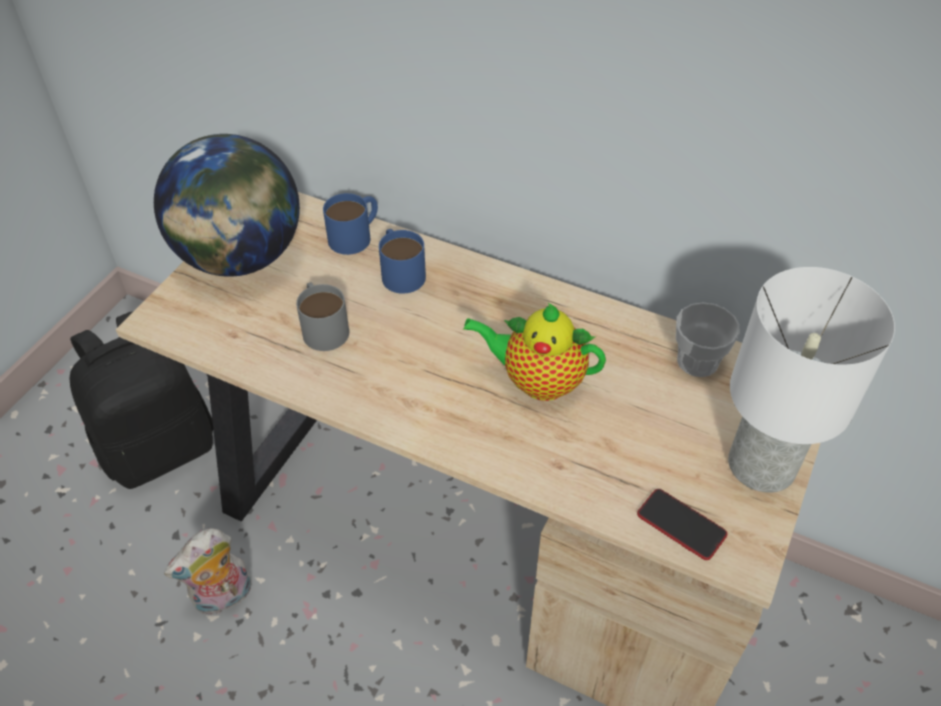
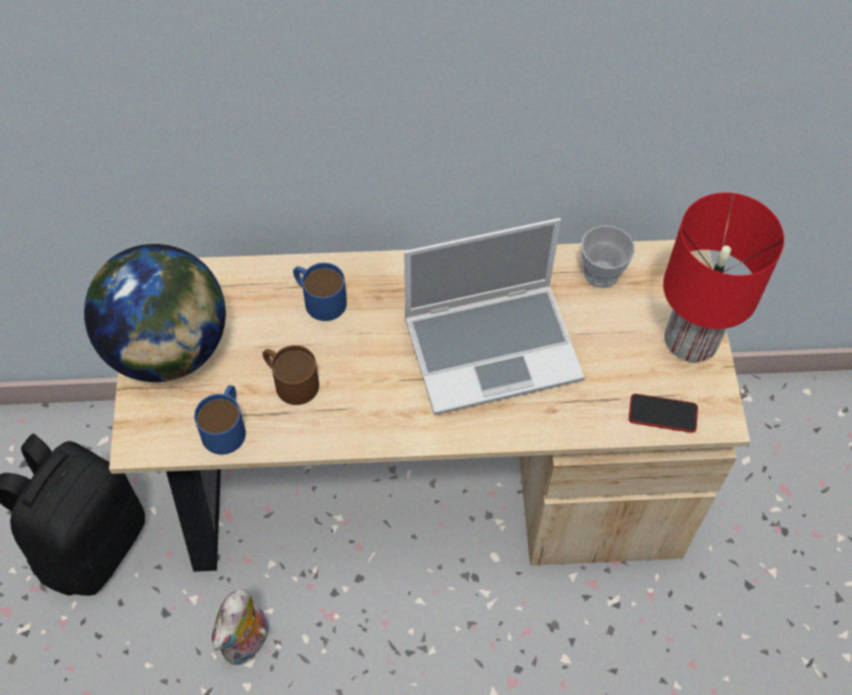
camera: 30 degrees left, 10 degrees up
grey mug [296,282,349,351] -> brown mug [262,345,319,405]
blue mug [323,193,378,255] -> blue mug moved to [194,385,246,455]
teapot [463,303,606,401] -> laptop [404,218,585,415]
white table lamp [728,267,895,493] -> red table lamp [663,193,784,362]

